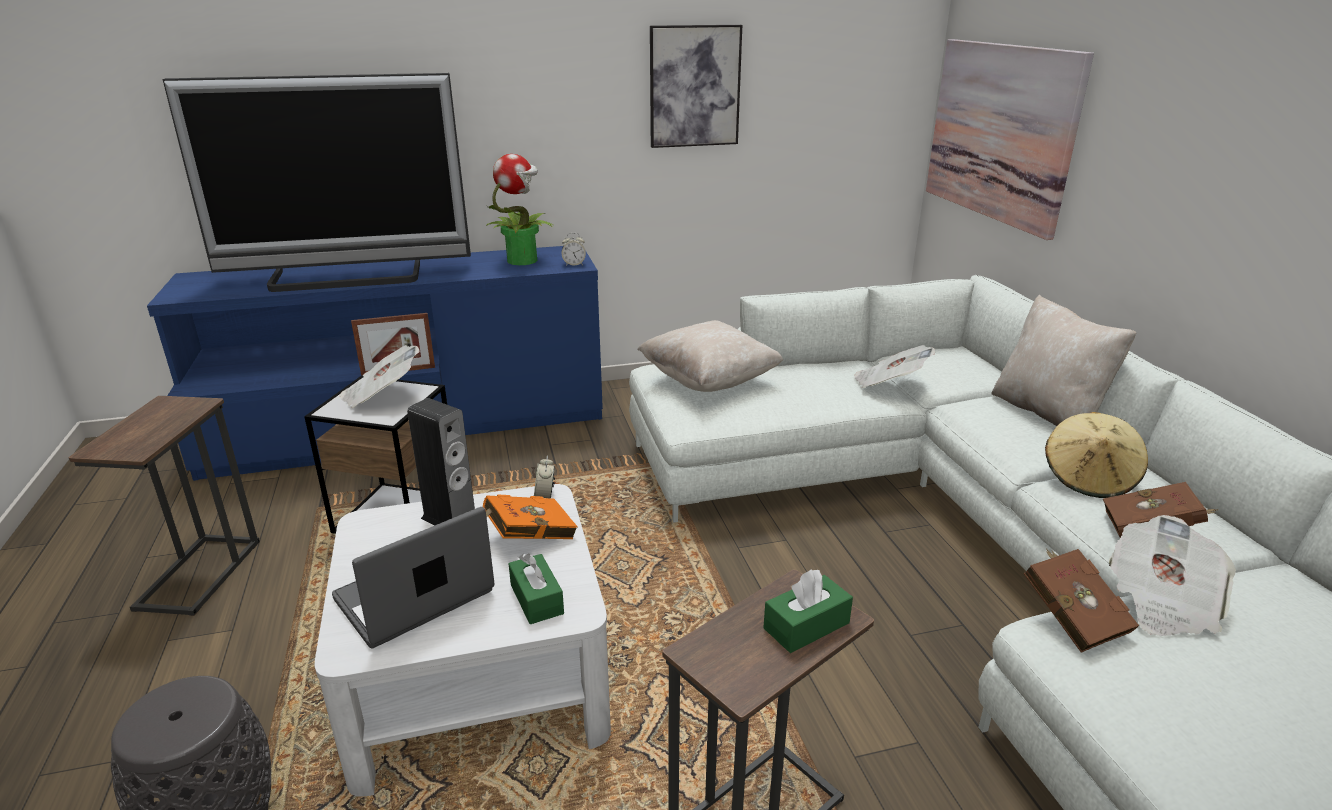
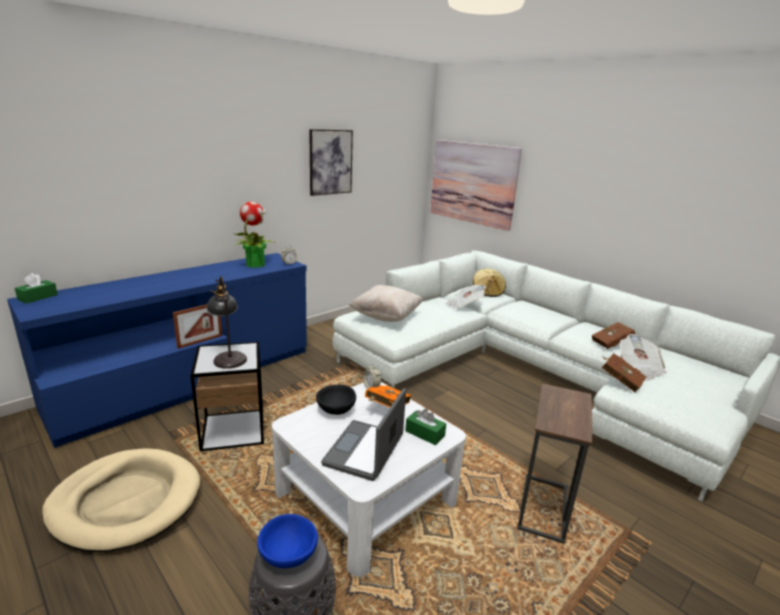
camera: 30 degrees left, 5 degrees down
brown side table [69,396,260,616] -> beige dog bed [42,448,200,552]
television [163,73,471,292] -> none
newspaper [339,345,419,408] -> grey table lamp [207,276,247,369]
speaker [407,398,475,525] -> black bowl [316,385,356,415]
green tissue box [763,569,853,653] -> green tissue box moved to [15,273,58,304]
beige pillow [991,295,1136,426] -> none
beige hat [1045,412,1148,498] -> beige hat moved to [473,269,506,297]
none -> blue bowl [257,514,318,568]

